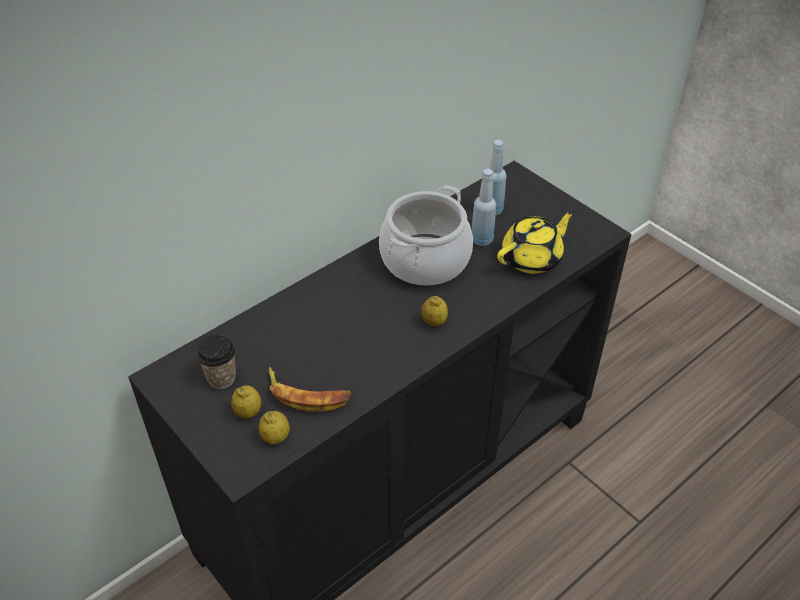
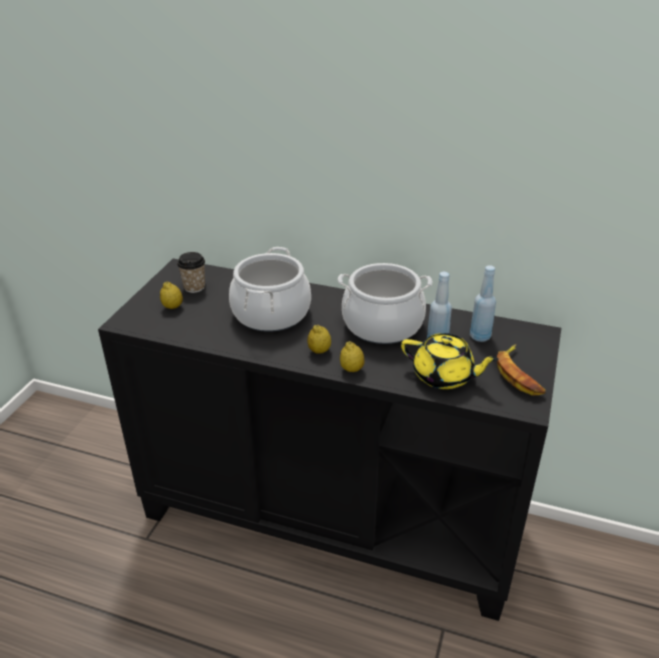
camera: 60 degrees right, 10 degrees down
lemon [259,411,290,444] -> lemon moved to [340,341,364,372]
banana [269,367,352,412] -> banana moved to [497,344,545,395]
none -> cooking pot [229,247,311,332]

